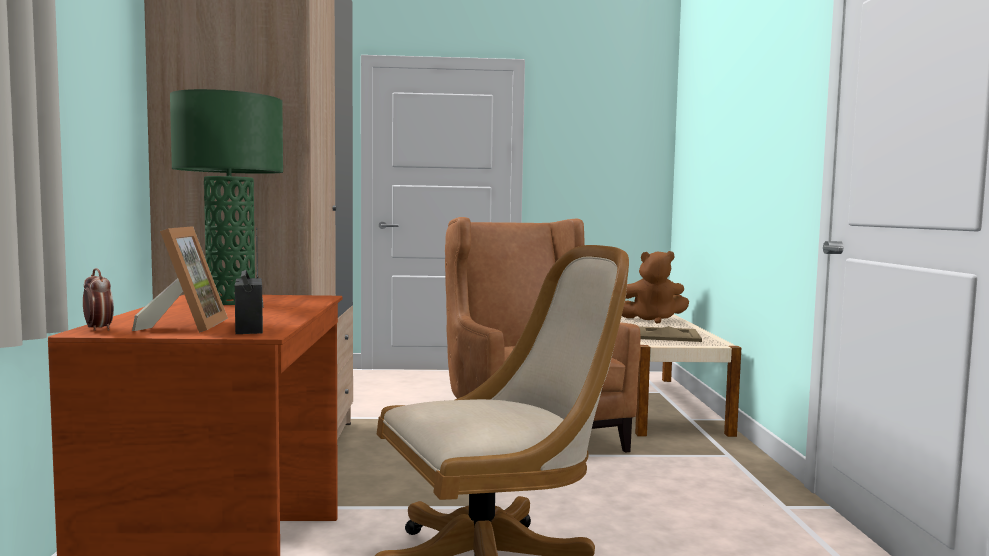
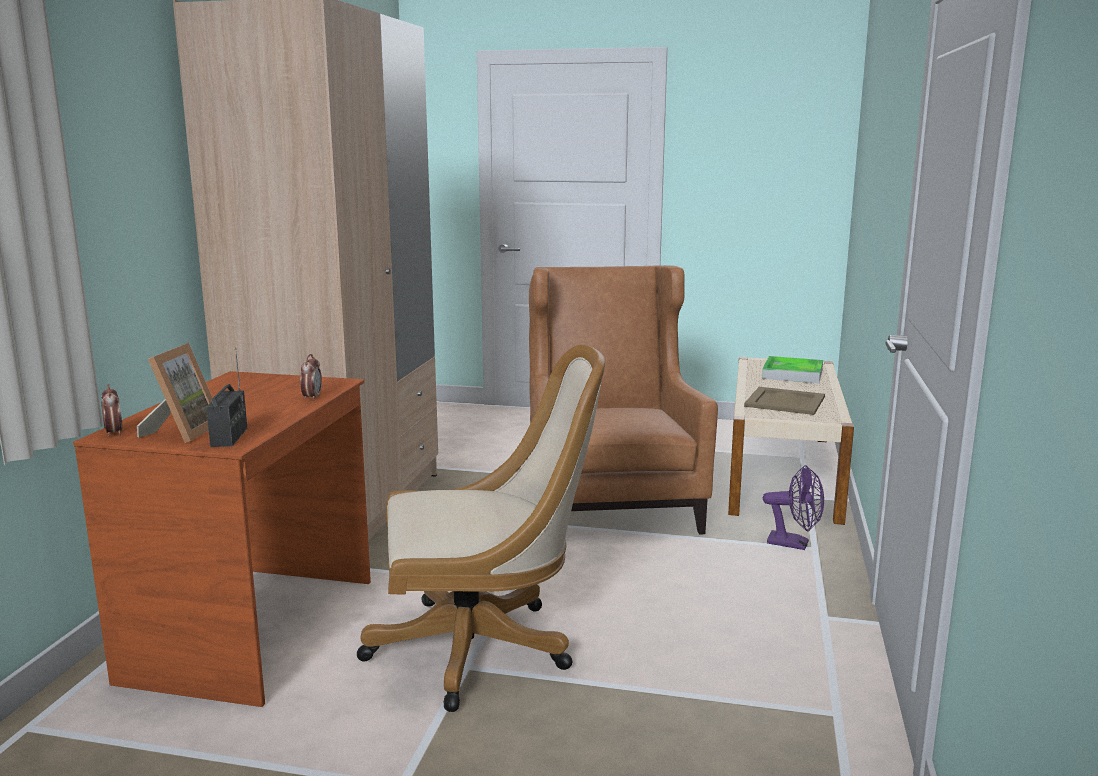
camera: 15 degrees right, 10 degrees up
green table lamp [170,89,283,305] -> none
brown plush toy [622,251,689,324] -> tray [762,356,823,383]
none -> alarm clock [300,354,322,401]
none -> purple fan [763,465,824,550]

